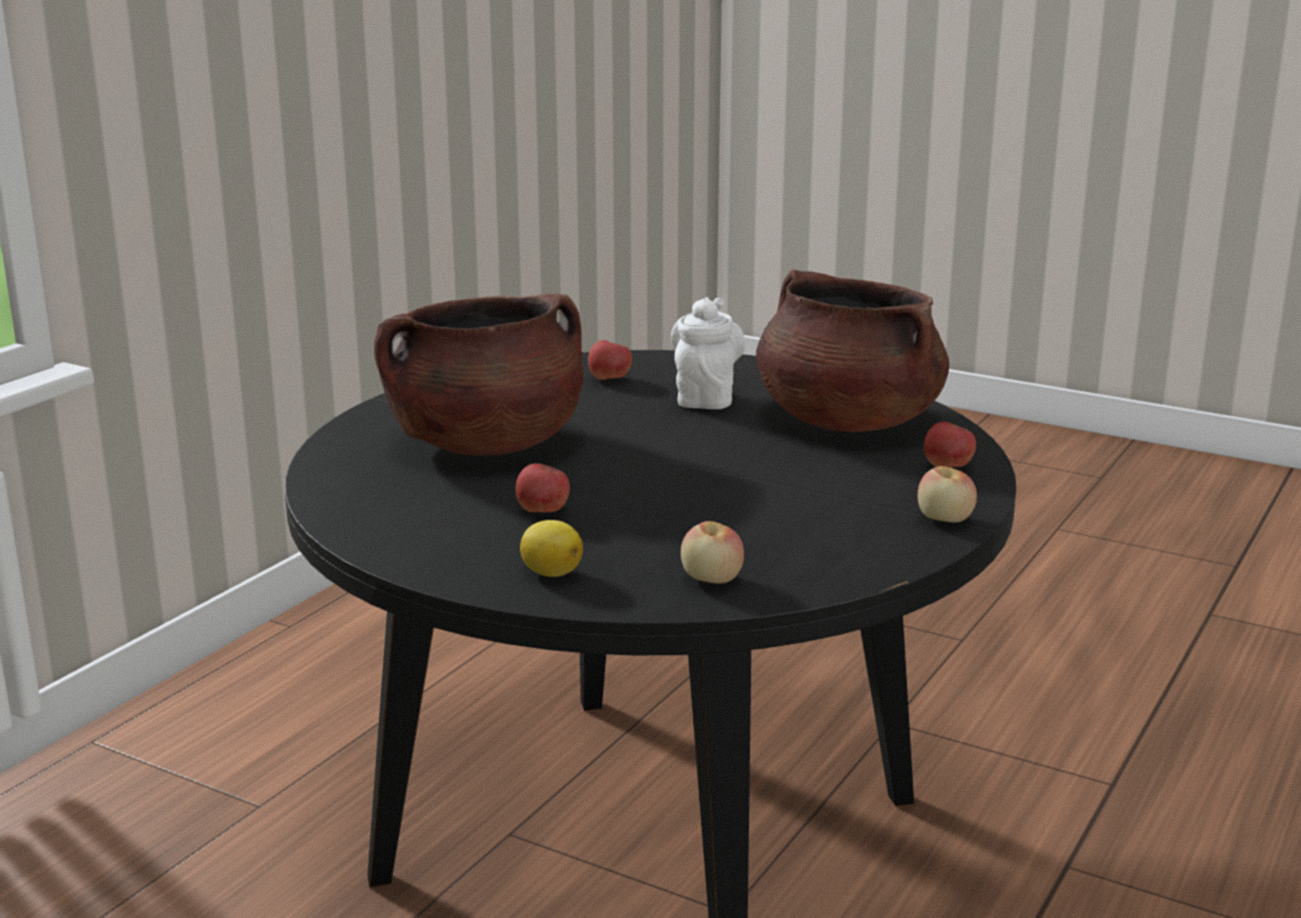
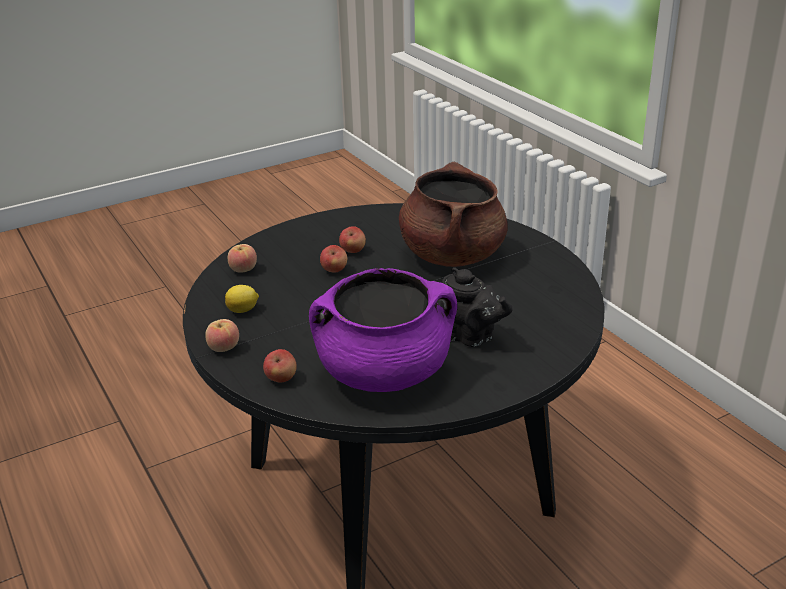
camera: 120 degrees right, 10 degrees up
lemon [520,520,583,577] -> lemon moved to [225,285,259,313]
apple [588,340,632,380] -> apple moved to [320,245,347,273]
white teapot [671,297,746,409] -> black teapot [440,267,513,347]
brown cooking pot [756,269,949,432] -> purple cooking pot [309,268,457,392]

